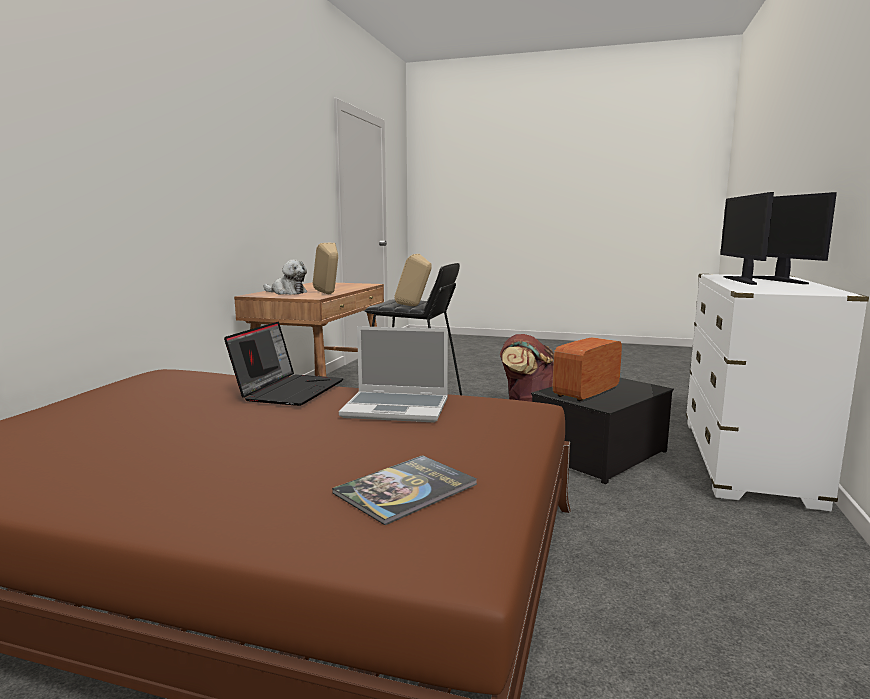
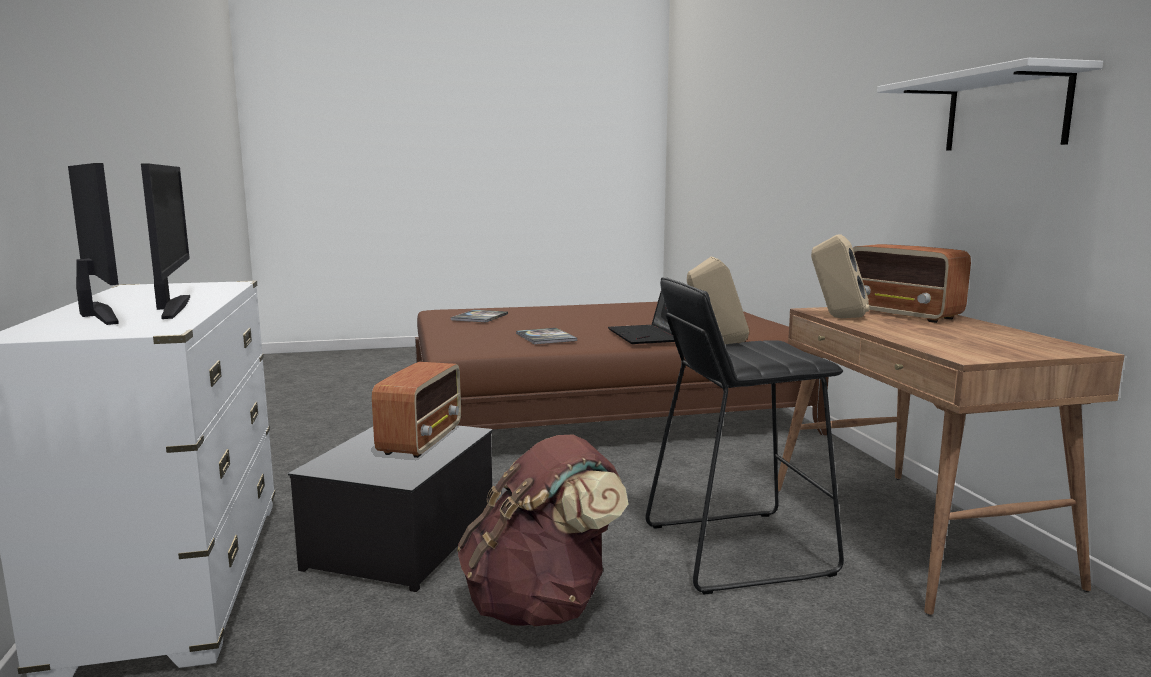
camera: 150 degrees right, 0 degrees up
plush toy [264,260,307,295] -> radio [853,244,971,323]
laptop [339,326,448,422] -> book [516,328,577,344]
none -> white shelf [877,58,1103,151]

